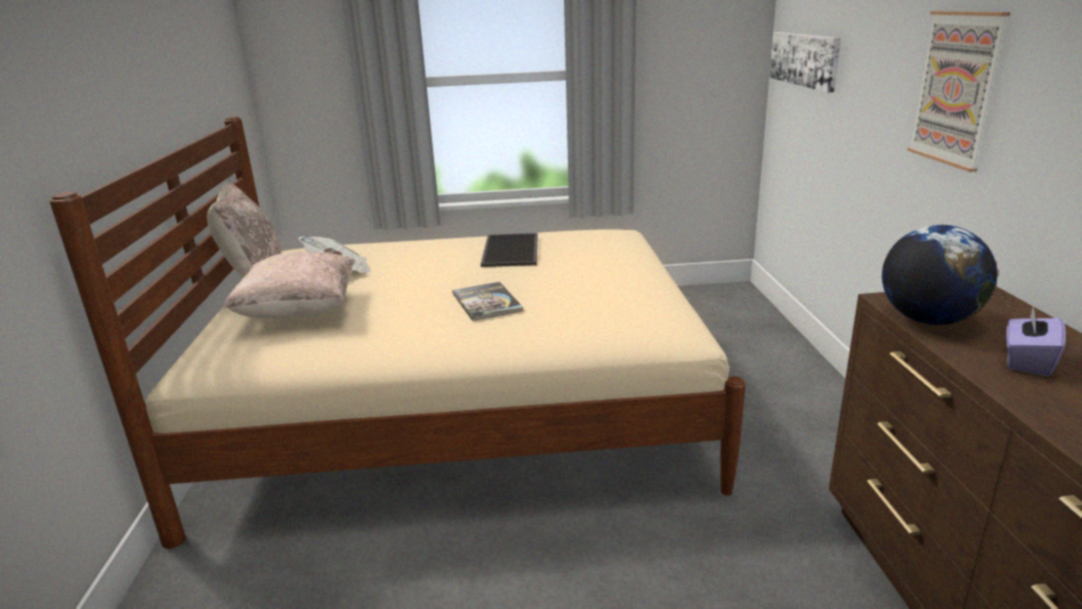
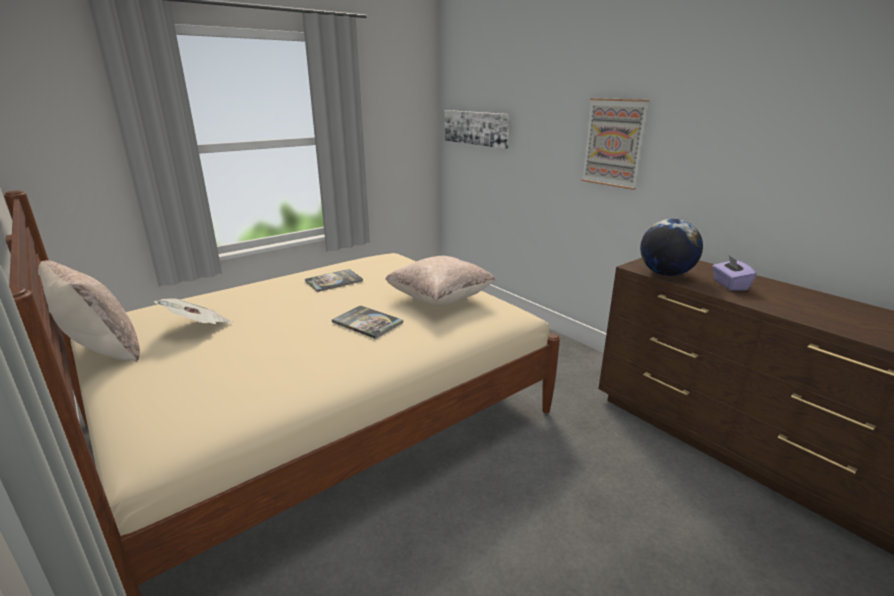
camera: 35 degrees left, 0 degrees up
beige pillow [223,252,355,319] -> beige pillow moved to [385,256,496,306]
tray [481,233,538,267] -> book [305,269,363,292]

